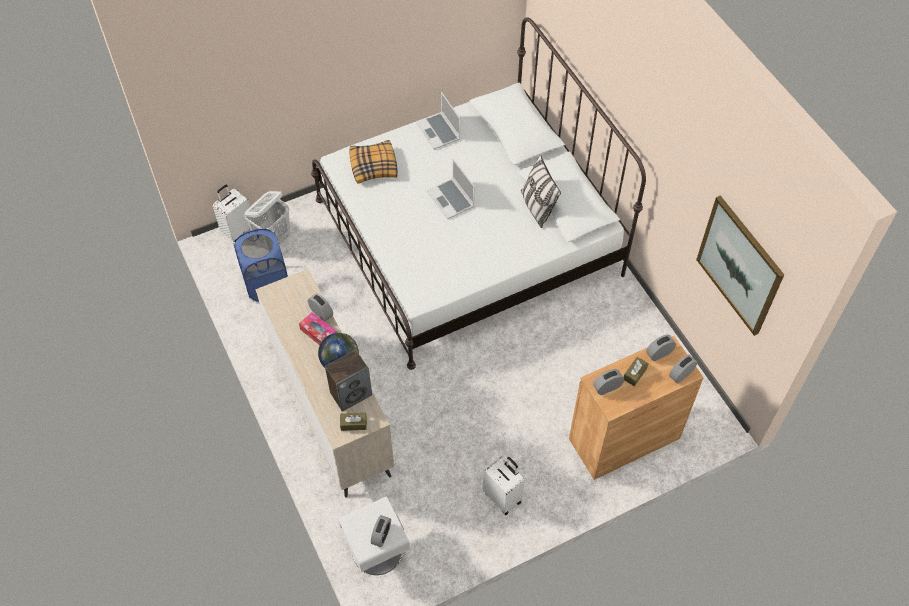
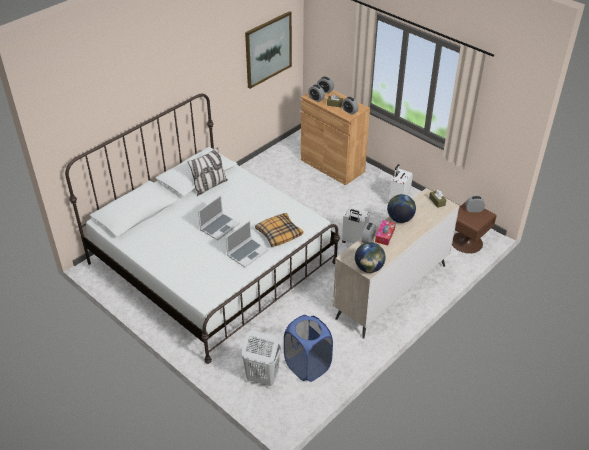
camera: 110 degrees left, 15 degrees down
white suitcase [213,185,253,242] -> white suitcase moved to [342,207,370,244]
speaker [325,350,372,412] -> none
white nightstand [338,496,410,575] -> brown nightstand [452,202,497,253]
pillow [349,140,398,184] -> pillow moved to [255,213,303,247]
laptop [416,92,460,150] -> laptop moved to [226,220,268,267]
none -> globe [355,242,385,273]

